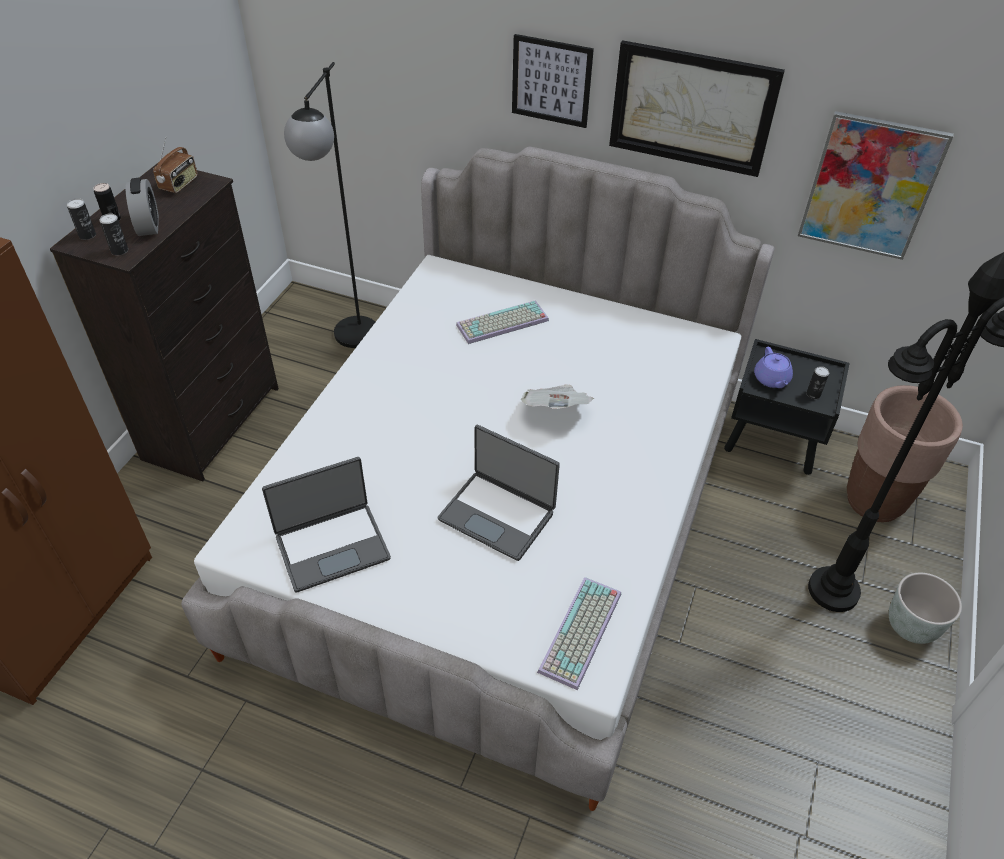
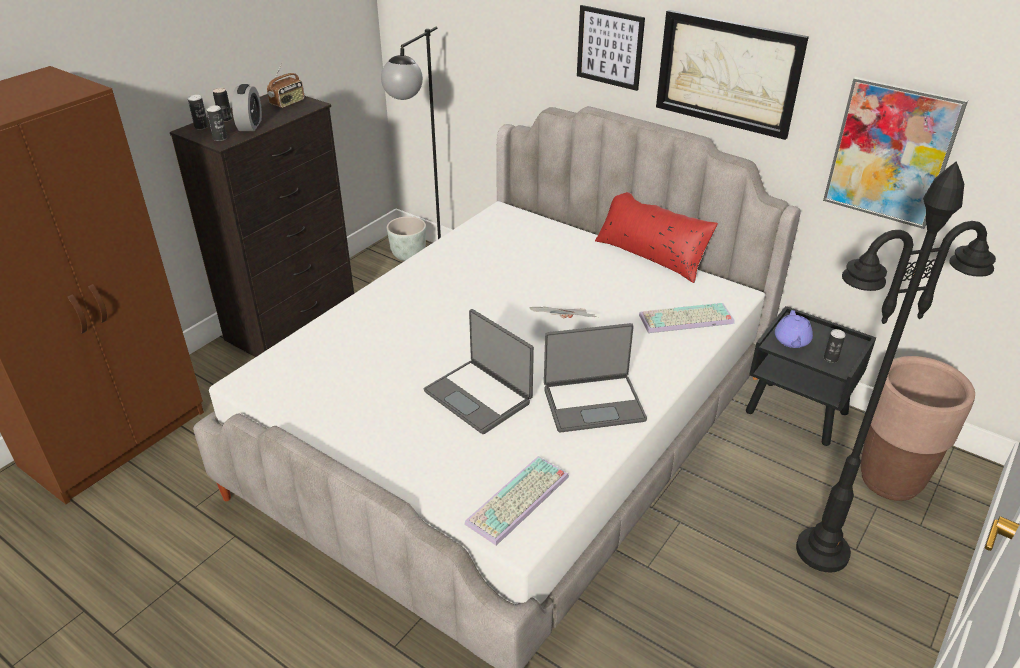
camera: 15 degrees right, 10 degrees down
laptop [262,457,391,592] -> laptop moved to [544,323,647,433]
keyboard [456,300,549,344] -> keyboard moved to [639,303,735,333]
grey planter [889,573,962,644] -> grey planter moved to [387,216,426,261]
none -> red pillow [595,192,718,283]

